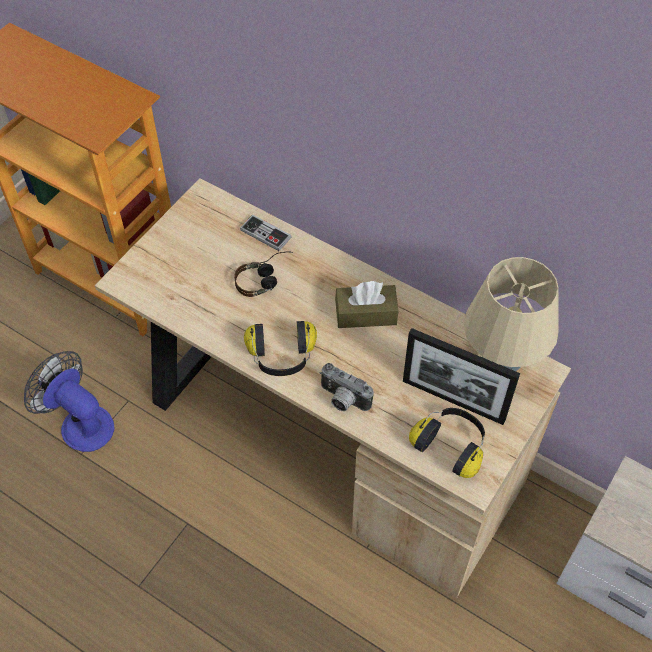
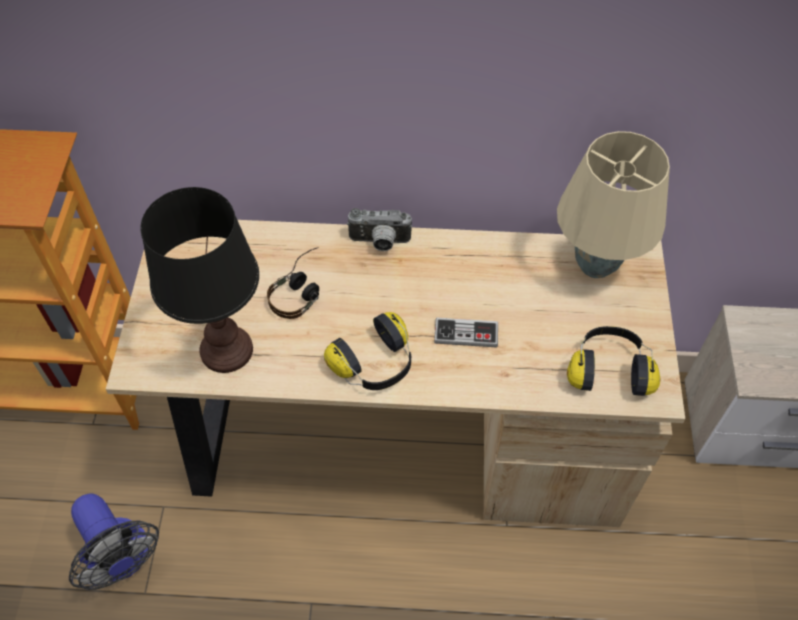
camera: 30 degrees left, 0 degrees up
fan [24,351,115,452] -> fan turned 135 degrees counterclockwise [69,494,159,590]
game controller [240,215,292,251] -> game controller moved to [434,318,498,347]
camera [320,363,374,411] -> camera moved to [347,208,412,251]
brown tissue box [335,281,398,328] -> none
picture frame [403,328,520,425] -> none
none -> black table lamp [140,187,259,373]

